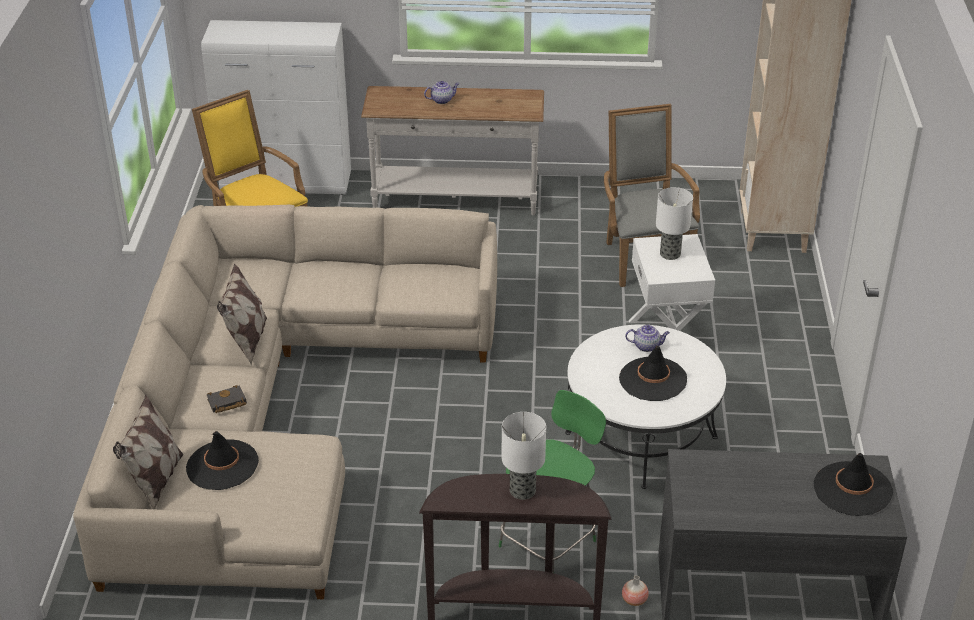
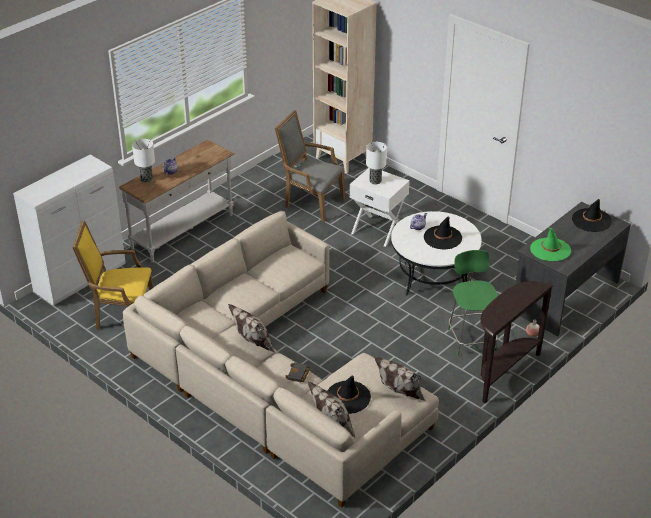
camera: 50 degrees left, 0 degrees up
table lamp [502,412,546,500] -> table lamp moved to [132,139,155,183]
none -> pillow [374,356,425,401]
none -> green hat [530,228,571,261]

